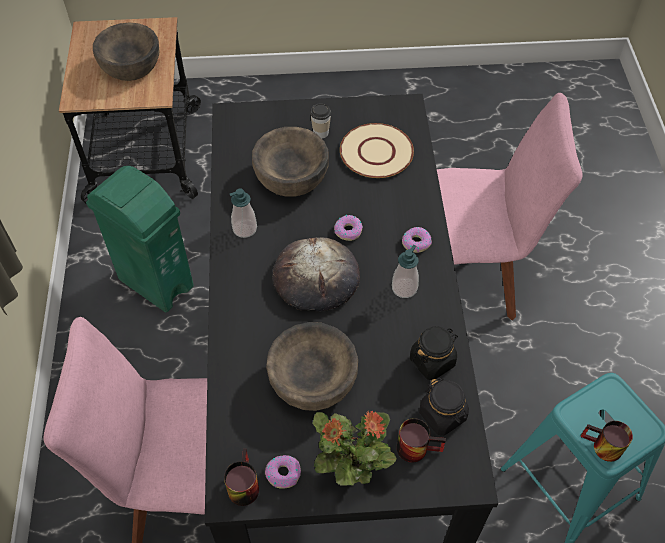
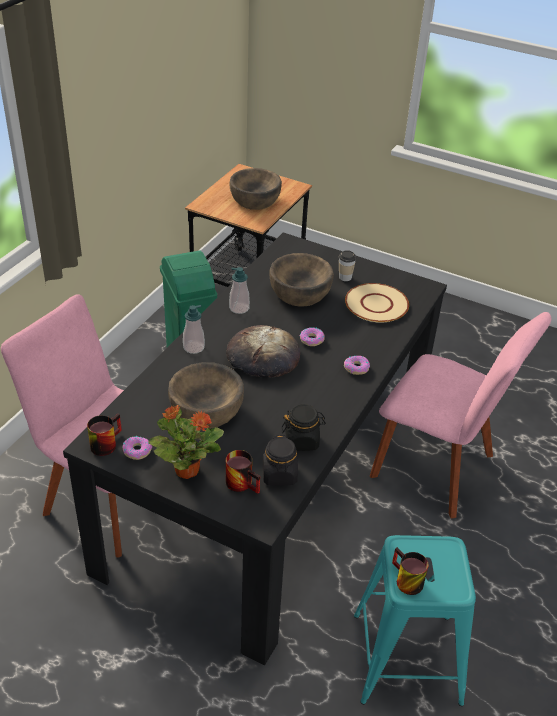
camera: 30 degrees right, 15 degrees down
soap dispenser [392,245,419,298] -> soap dispenser moved to [183,305,205,354]

